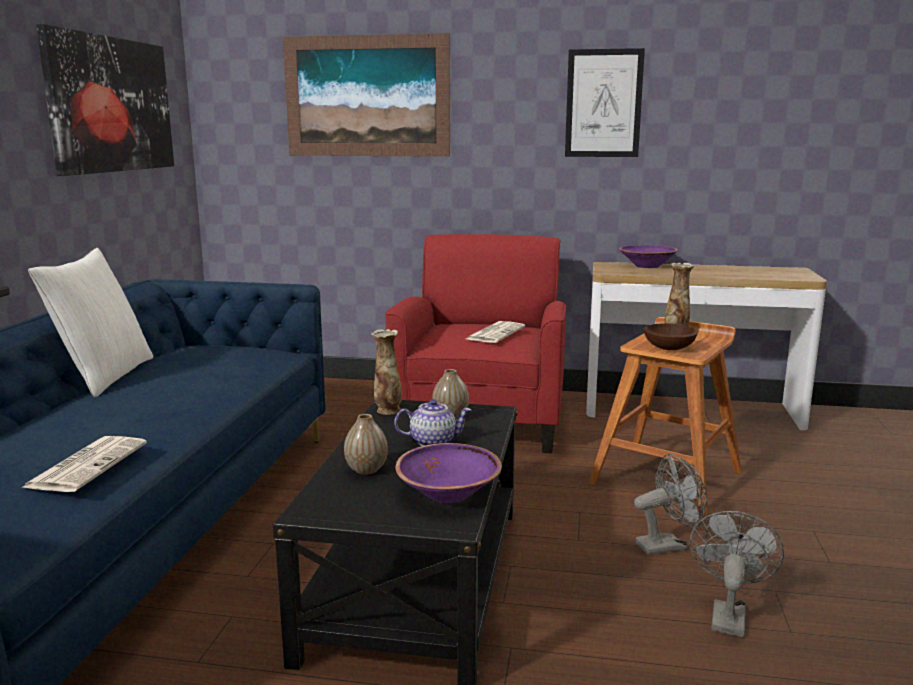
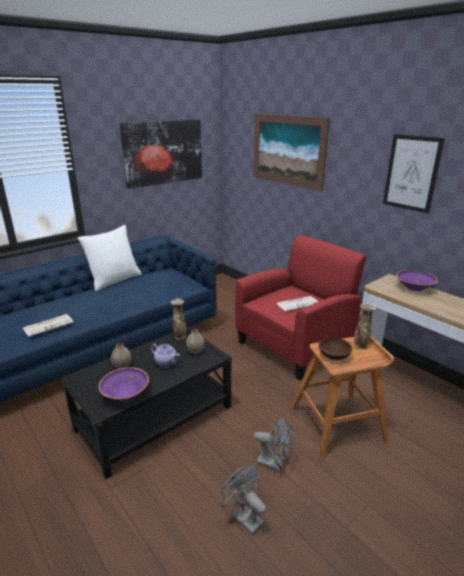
camera: 40 degrees right, 10 degrees up
grey fan [690,511,784,637] -> grey fan turned 105 degrees counterclockwise [222,465,266,535]

